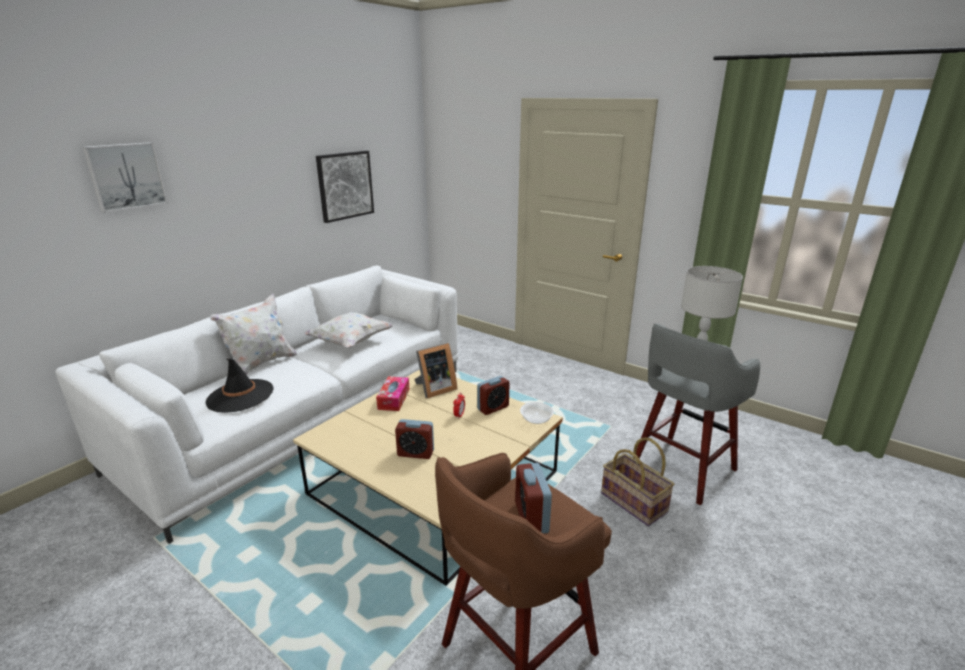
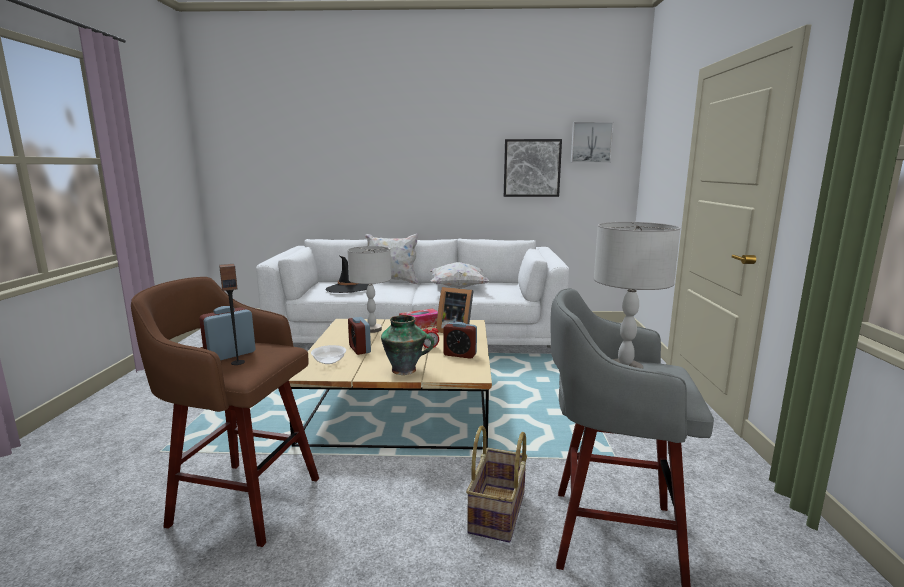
camera: 55 degrees right, 10 degrees down
picture [83,142,168,213] -> picture moved to [571,122,614,163]
bowl [520,402,554,424] -> bowl moved to [311,345,346,364]
none -> speaker [219,264,245,365]
none -> grey table lamp [347,246,391,333]
none -> vase [381,315,434,375]

